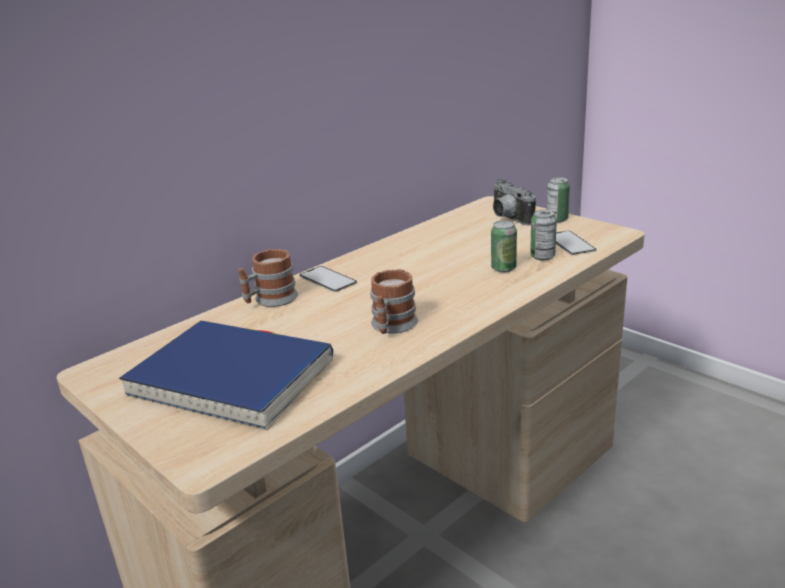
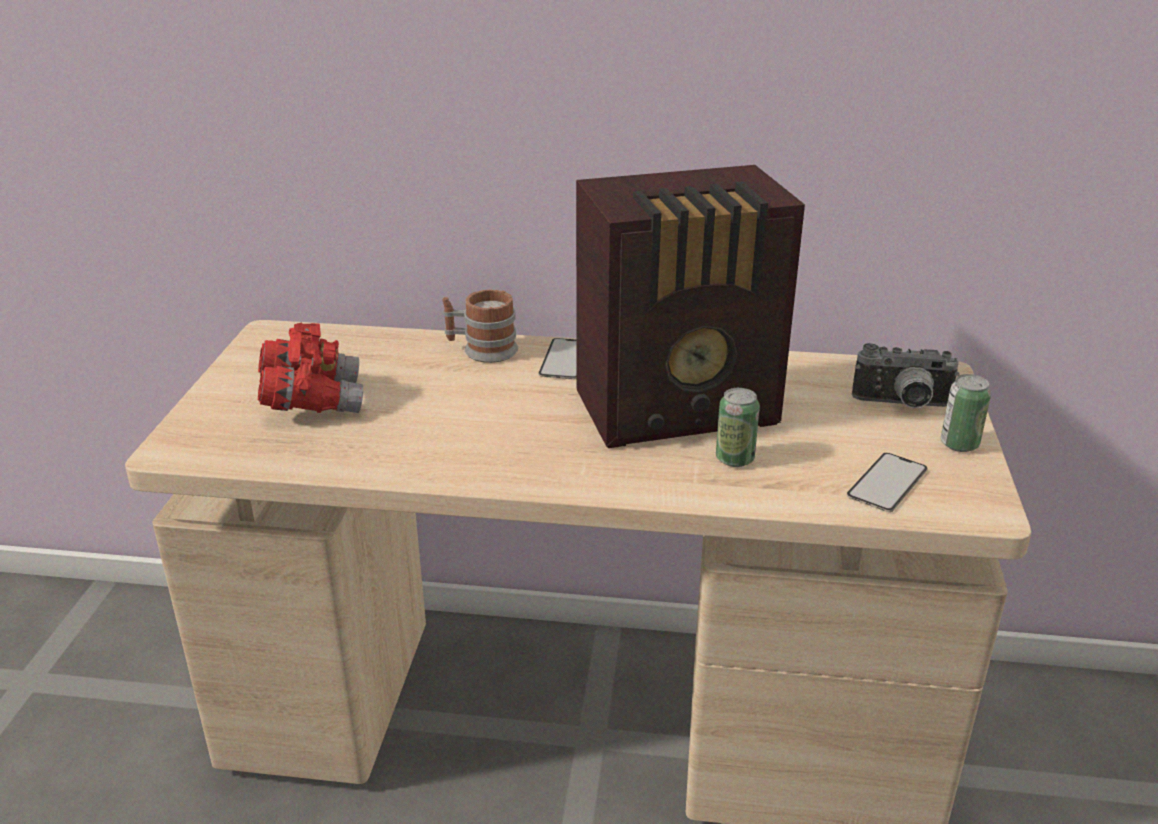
camera: 50 degrees right, 5 degrees up
blue book [119,321,333,430] -> red binoculars [258,323,363,413]
mug [370,269,418,334] -> none
camera [493,178,536,225] -> camera turned 105 degrees counterclockwise [852,343,959,408]
can [530,210,557,260] -> none
none -> radio [576,165,805,448]

